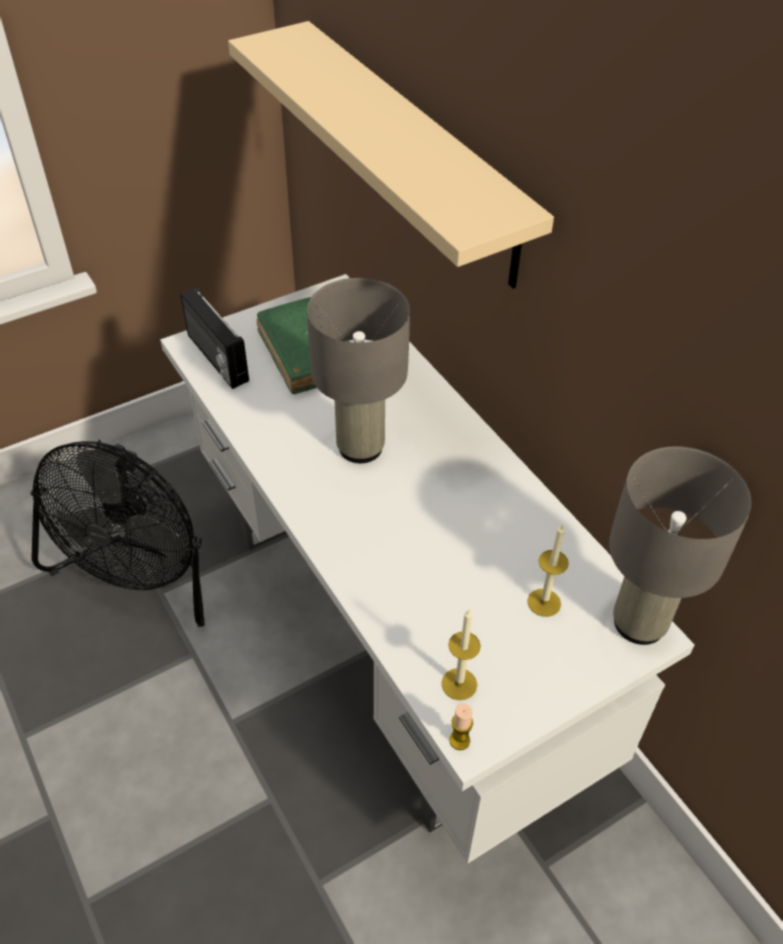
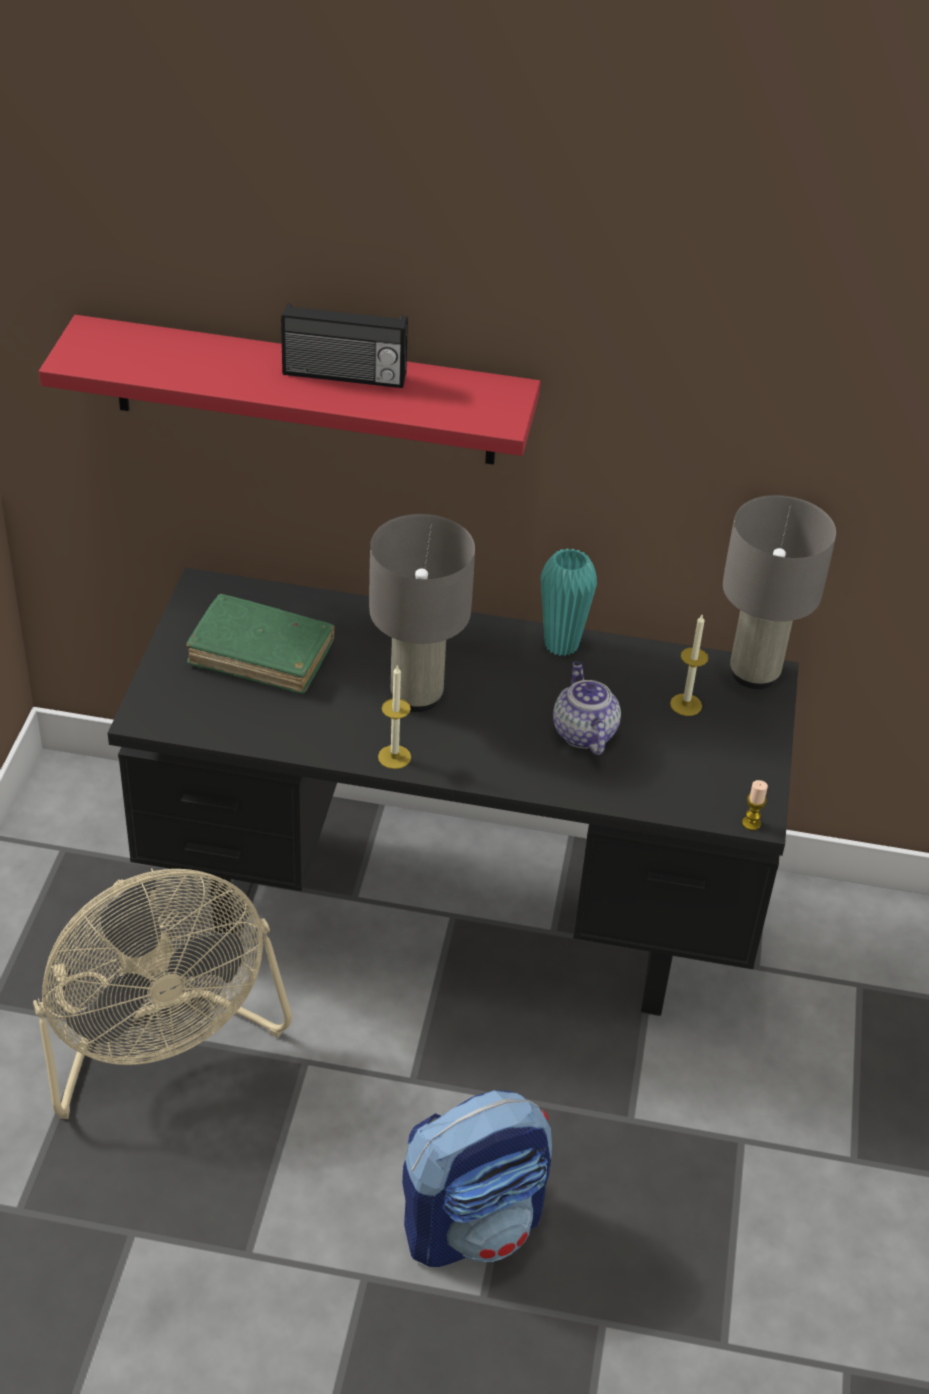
camera: 50 degrees left, 5 degrees down
black fan [30,440,205,627] -> beige fan [33,868,292,1119]
white desk [160,274,695,864] -> black desk [108,568,799,1016]
radio [180,287,249,389] -> radio moved to [281,303,408,388]
beige shelf [228,21,554,289] -> red shelf [39,315,541,465]
candle [441,609,481,700] -> candle moved to [378,665,411,769]
none -> backpack [402,1090,552,1267]
none -> turquoise vase [540,548,597,656]
none -> teapot [553,662,621,755]

